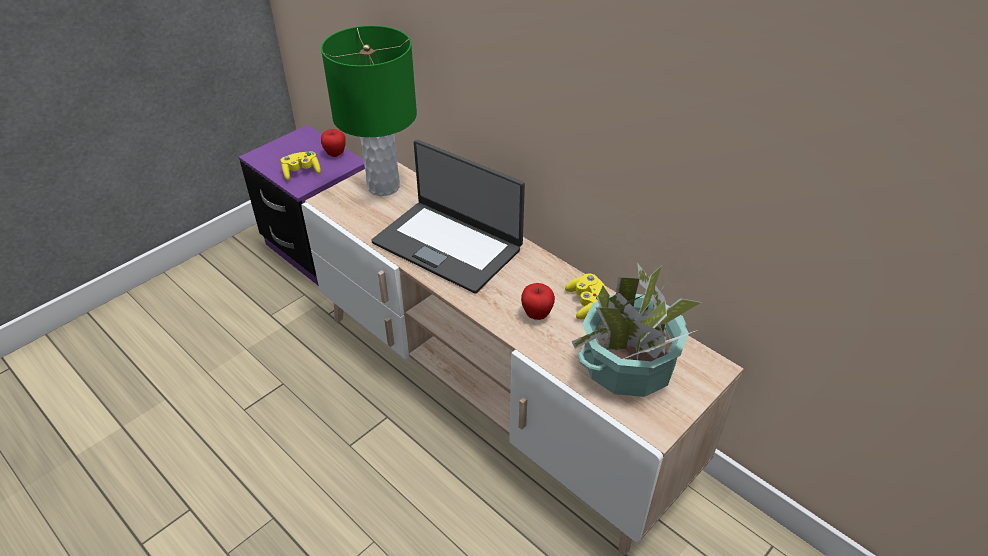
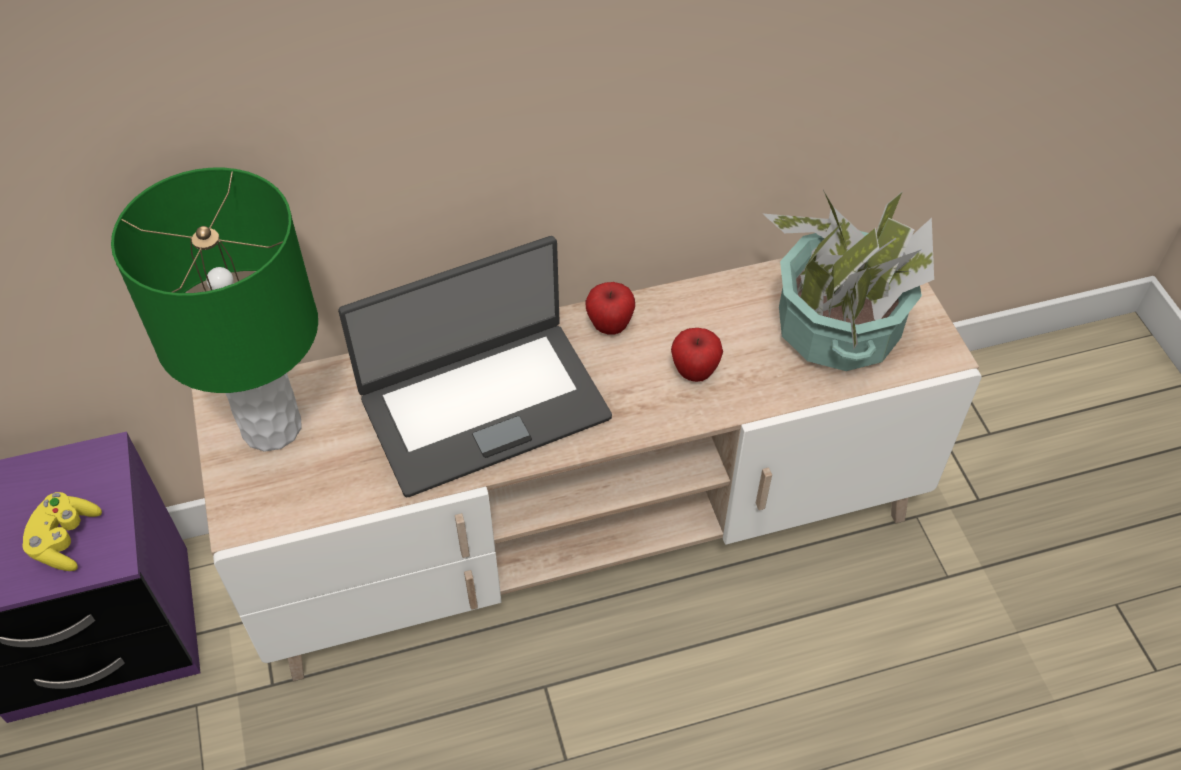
camera: 60 degrees left, 10 degrees up
apple [321,129,346,157] -> apple moved to [585,282,635,335]
yellow game controller [565,273,607,320] -> none

